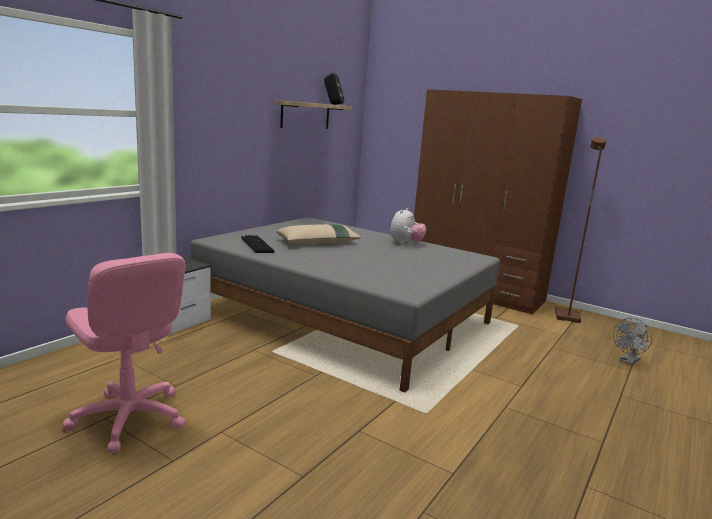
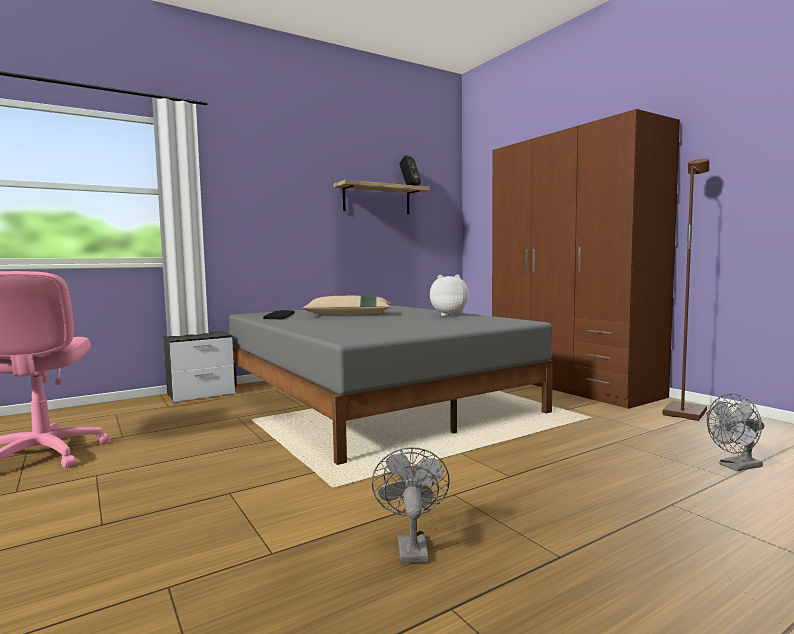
camera: 25 degrees right, 10 degrees down
plush toy [390,208,426,244] -> plush toy turned 135 degrees counterclockwise [430,274,469,316]
none -> grey fan [371,447,450,563]

